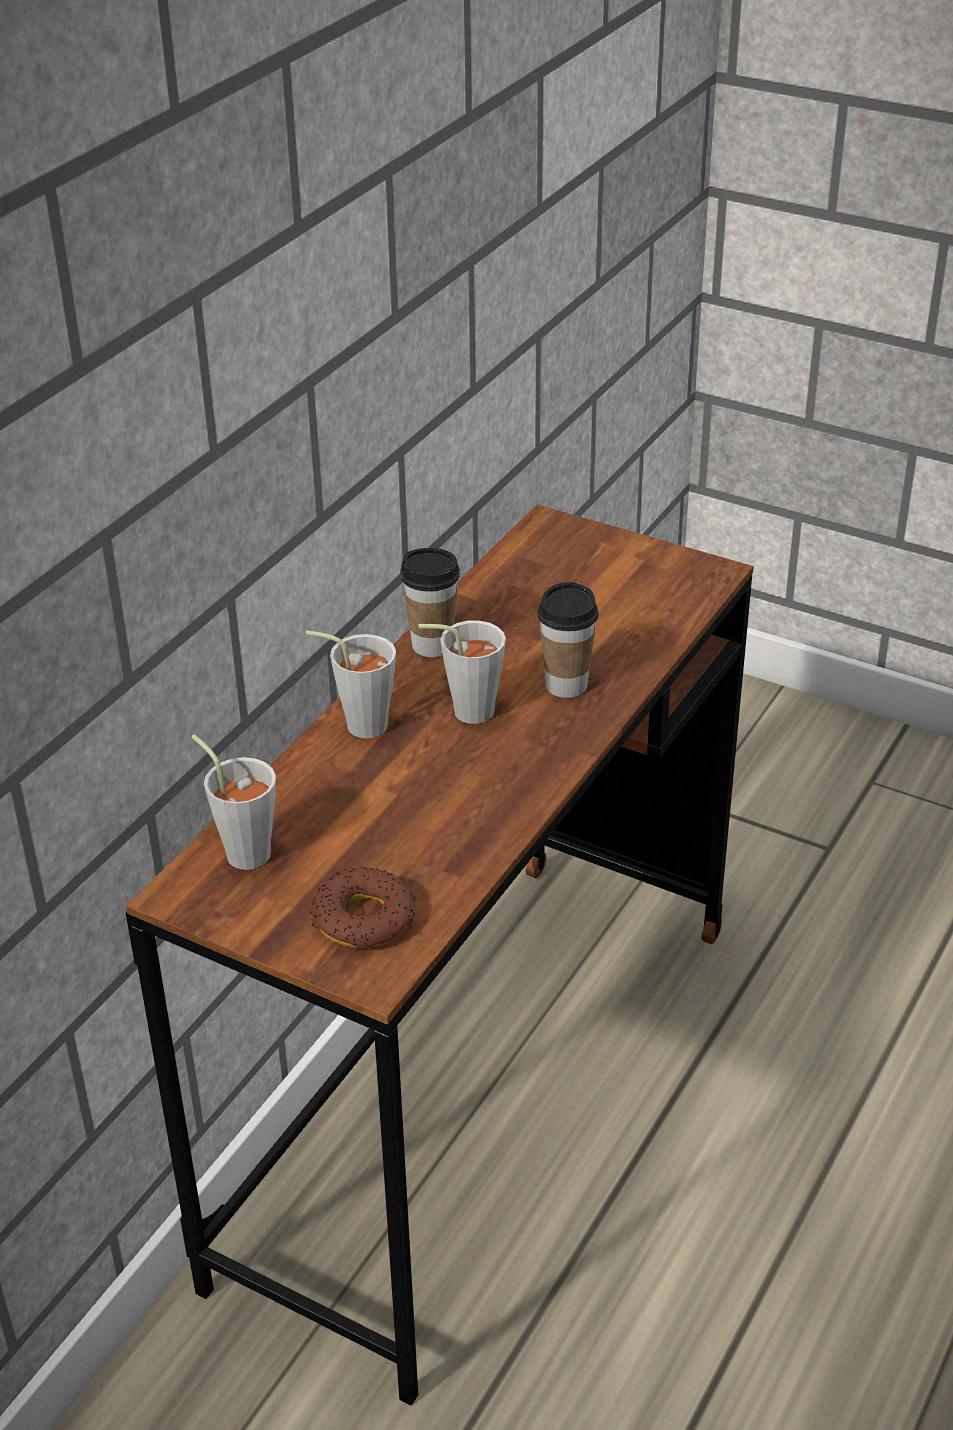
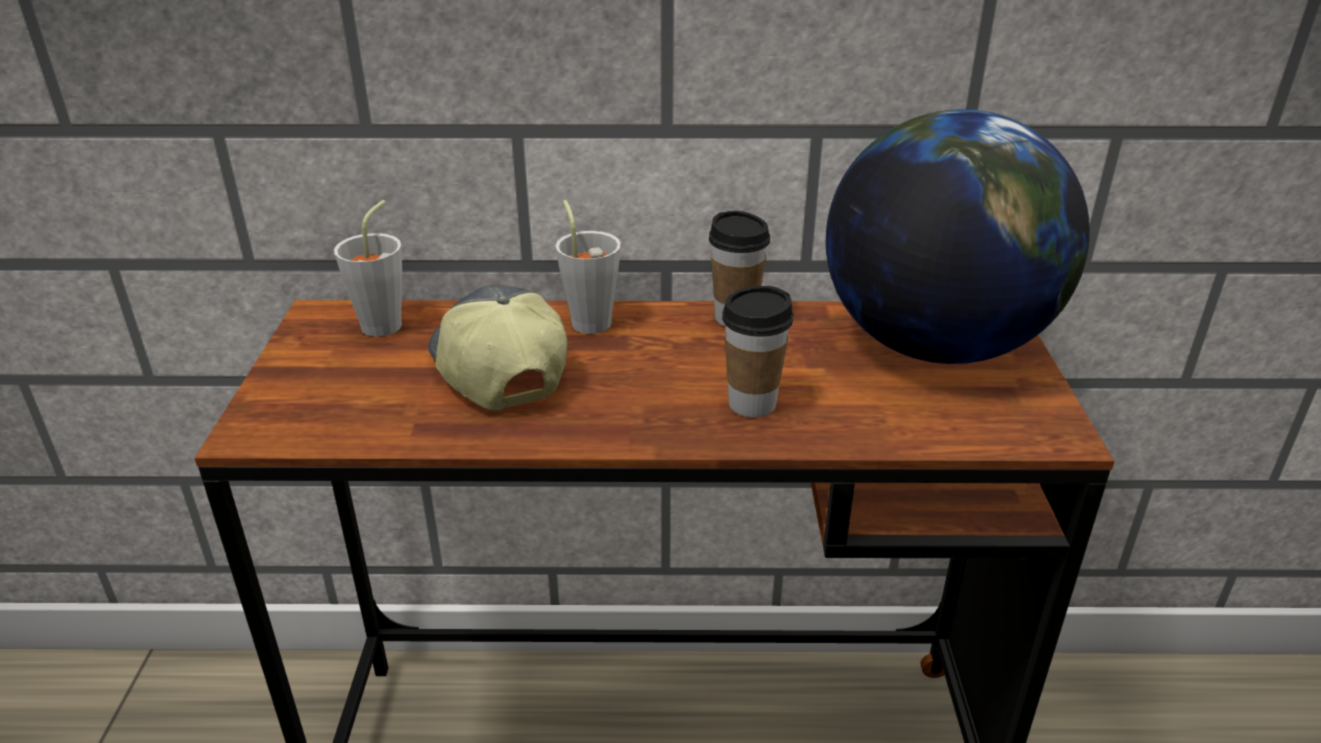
camera: 60 degrees right, 5 degrees down
donut [310,866,415,948] -> none
grey cup [419,620,506,724] -> none
none -> cap [428,285,568,410]
none -> globe [826,109,1090,364]

